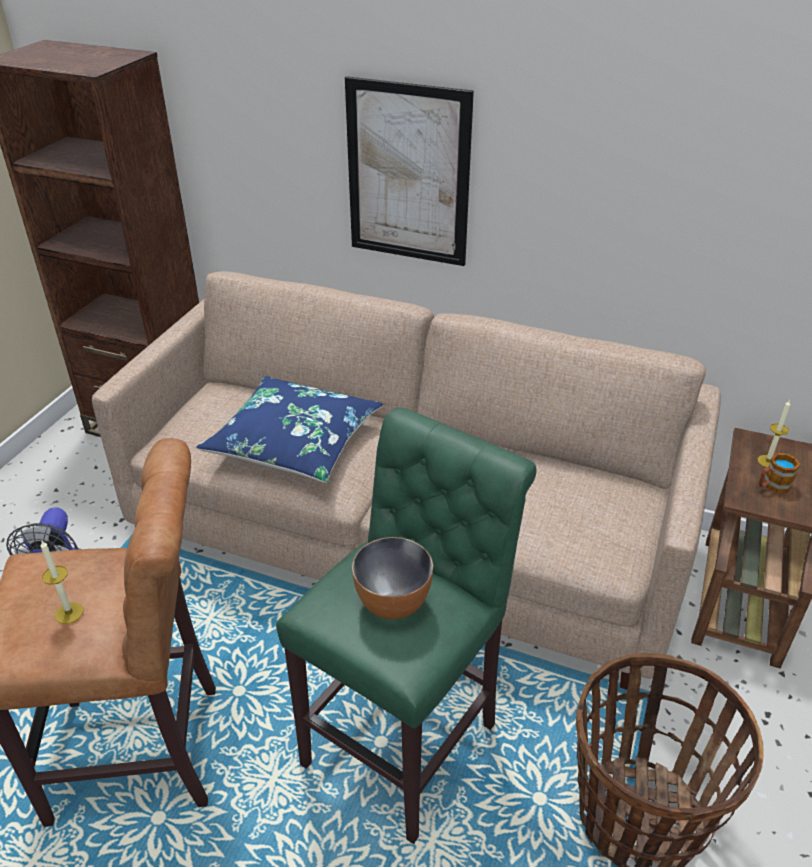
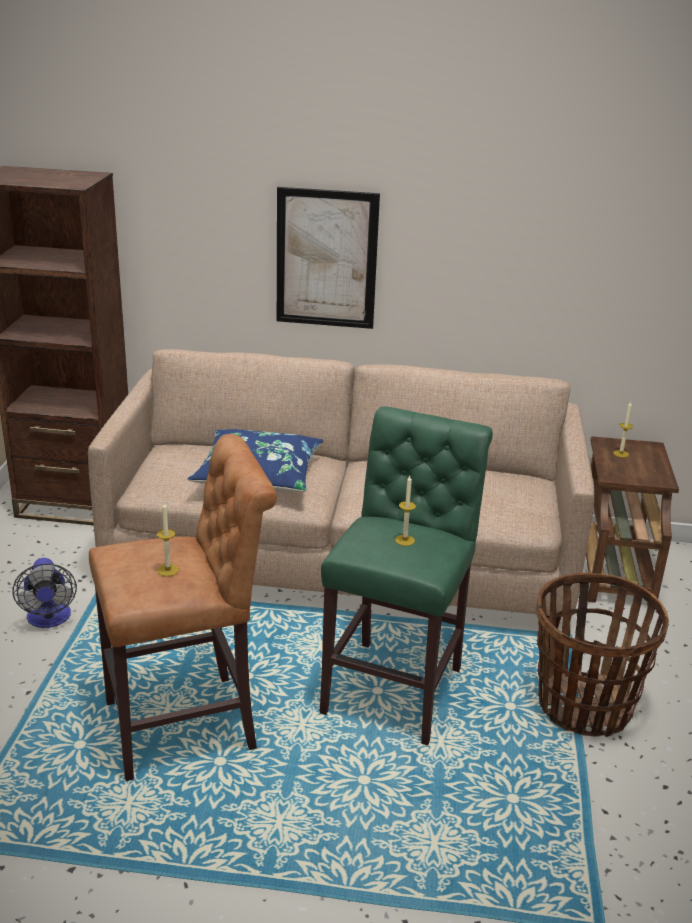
camera: 15 degrees left, 10 degrees down
bowl [352,537,433,620] -> candle [395,476,416,546]
mug [759,453,800,493] -> none

